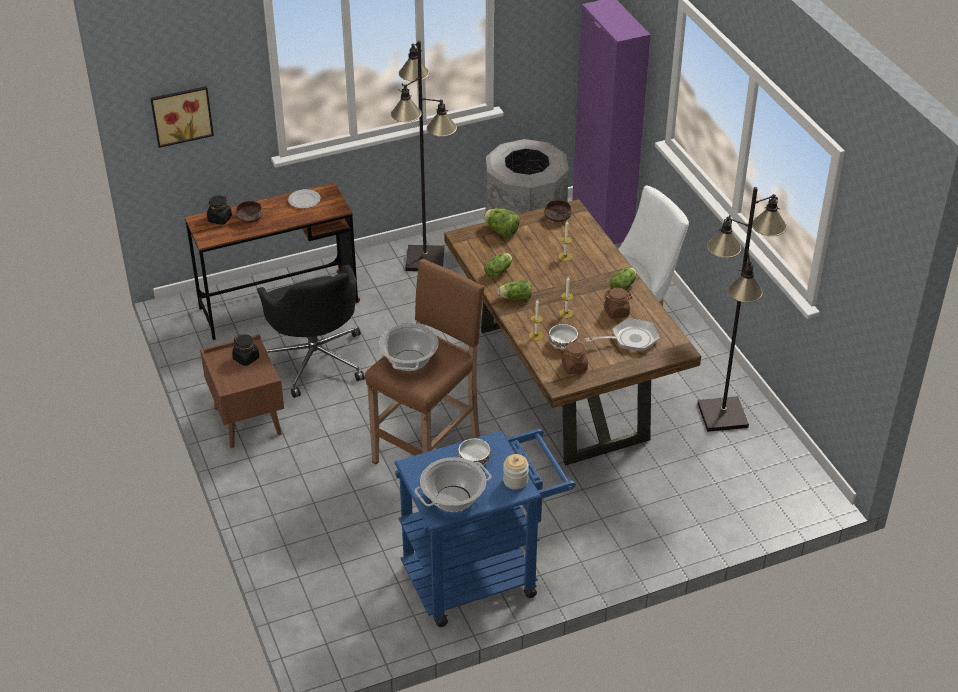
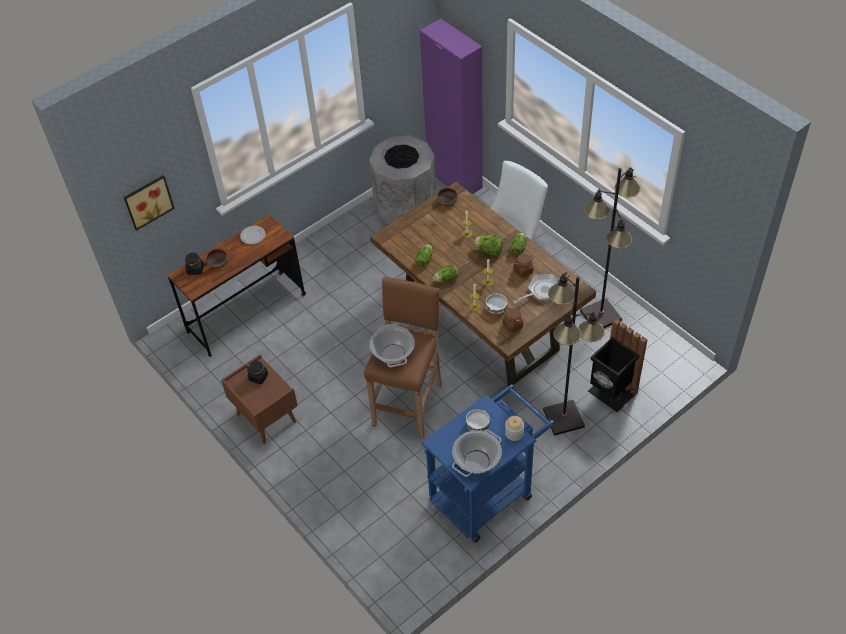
camera: 15 degrees left, 10 degrees up
black office chair [257,265,365,398] -> none
black floor lamp [391,41,457,271] -> black floor lamp moved to [543,272,605,436]
lettuce [484,208,520,237] -> lettuce moved to [474,235,503,256]
none -> black trash can [588,319,648,413]

